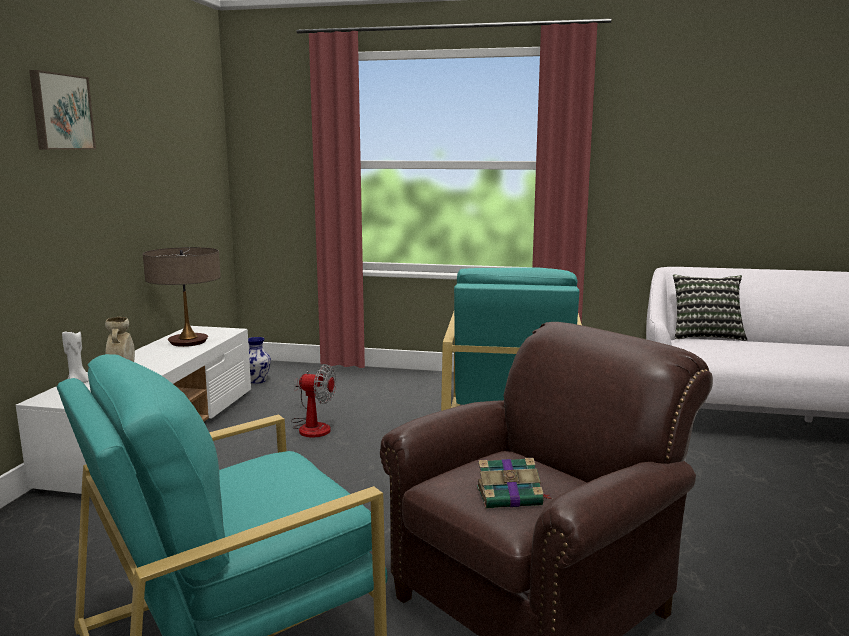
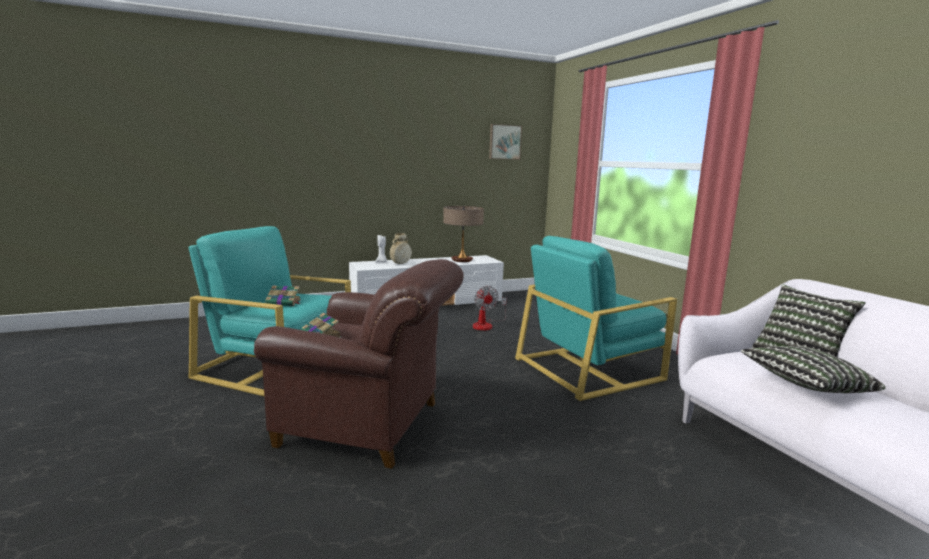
camera: 55 degrees right, 0 degrees up
picture [29,70,96,150] -> picture moved to [489,124,522,160]
vase [248,337,271,384] -> none
none -> book [265,286,301,306]
none -> pillow [741,346,886,393]

